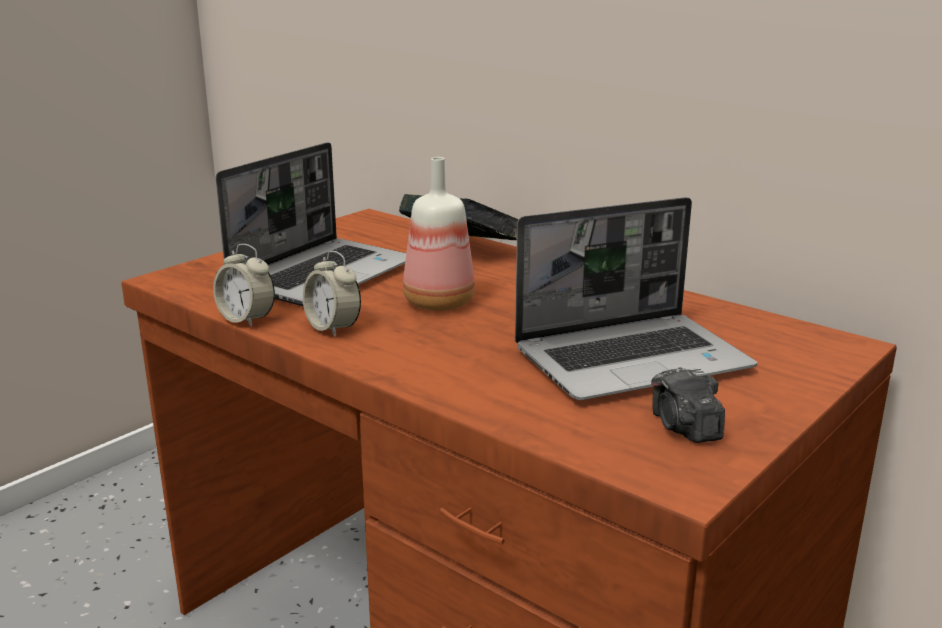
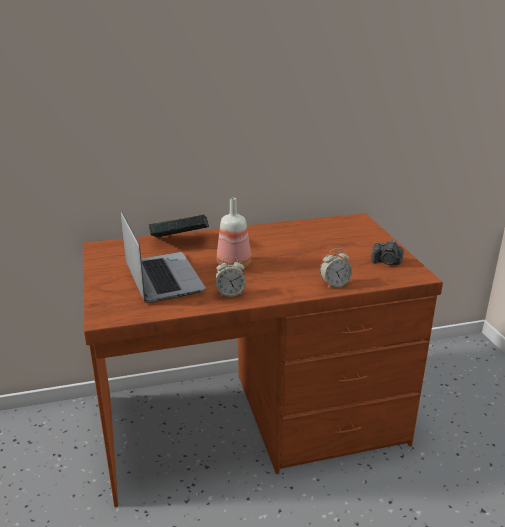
camera: 55 degrees left, 5 degrees up
alarm clock [213,244,275,328] -> alarm clock moved to [320,248,352,288]
laptop [515,197,757,400] -> none

